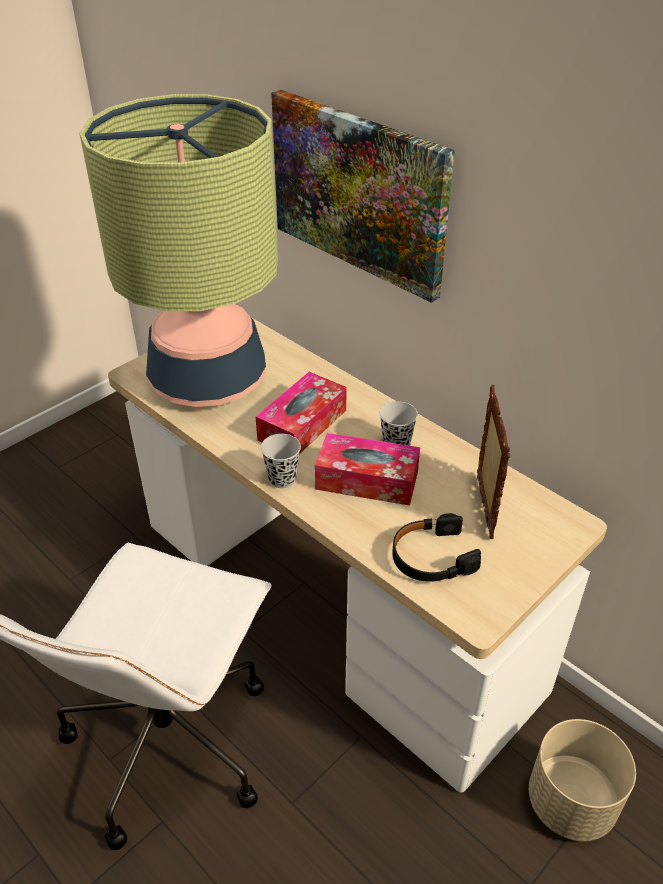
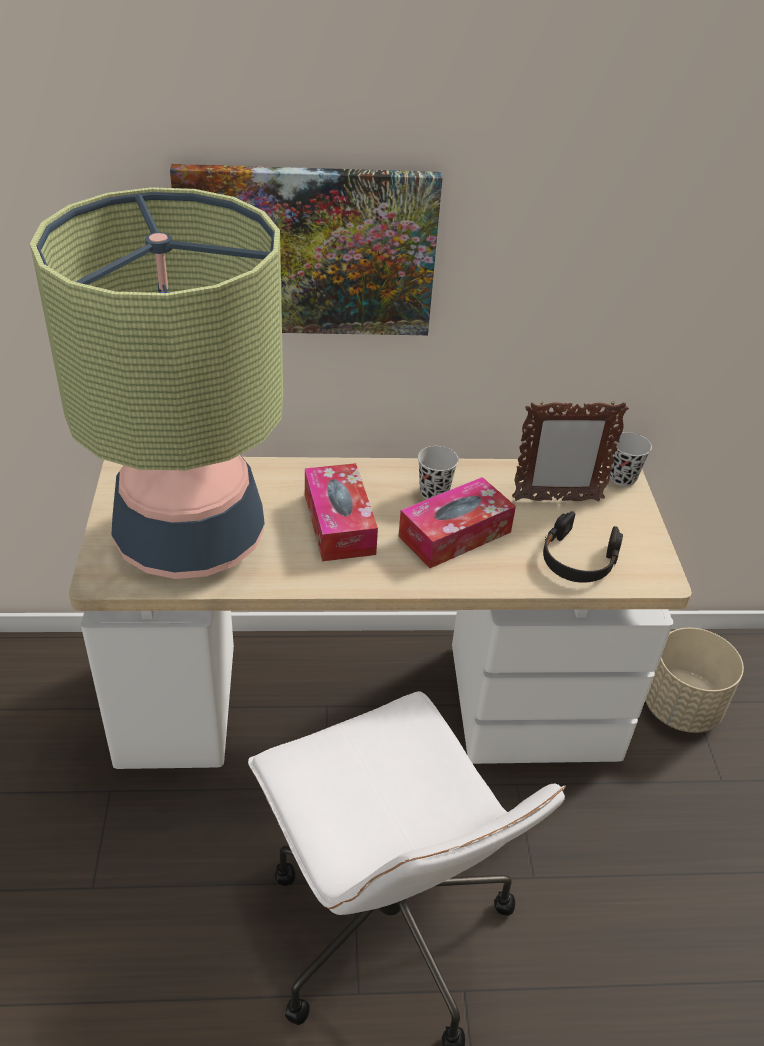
camera: 50 degrees left, 0 degrees up
black cup [261,434,301,488] -> black cup moved to [610,432,652,486]
picture frame [477,385,510,539] -> picture frame turned 135 degrees clockwise [512,401,629,502]

